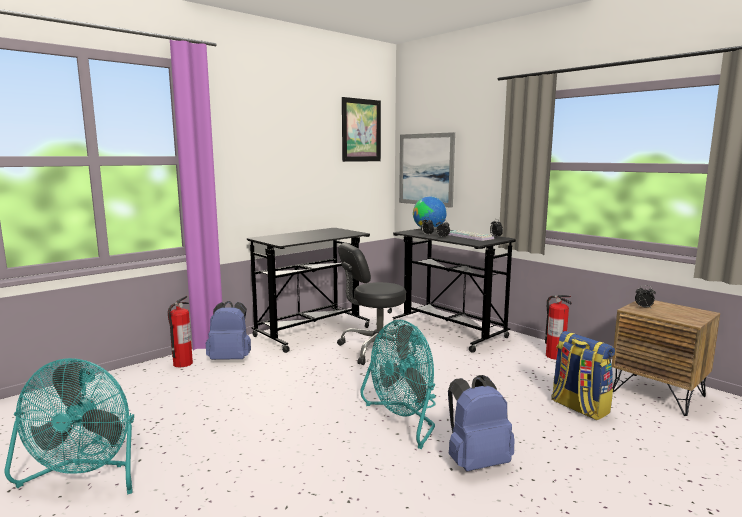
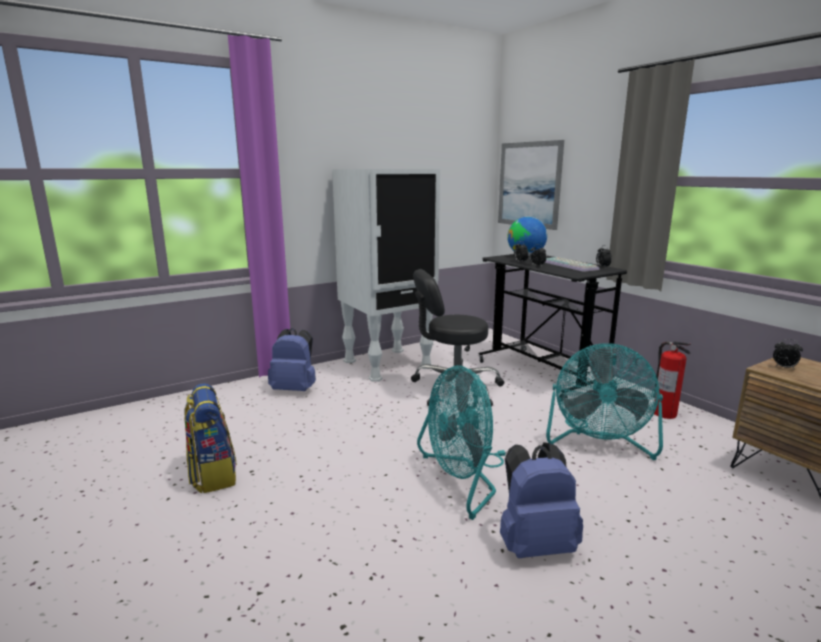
camera: 10 degrees right, 5 degrees up
turquoise fan [4,358,134,494] -> turquoise fan moved to [546,343,663,460]
fire extinguisher [167,296,193,368] -> none
black desk [247,228,370,353] -> white cabinet [332,169,440,381]
picture [342,97,381,162] -> none
backpack [551,331,615,421] -> backpack moved to [184,383,237,494]

